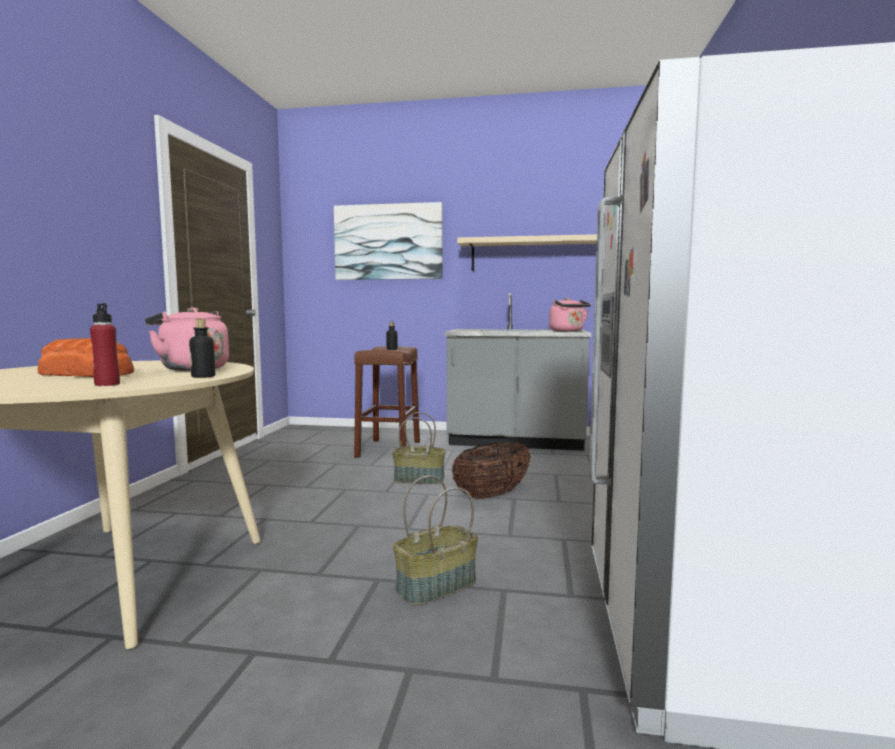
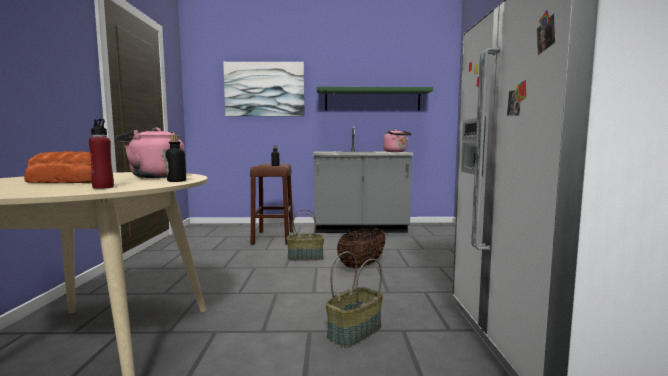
camera: 10 degrees left, 0 degrees up
beige shelf [457,234,597,271] -> green shelf [317,87,433,111]

